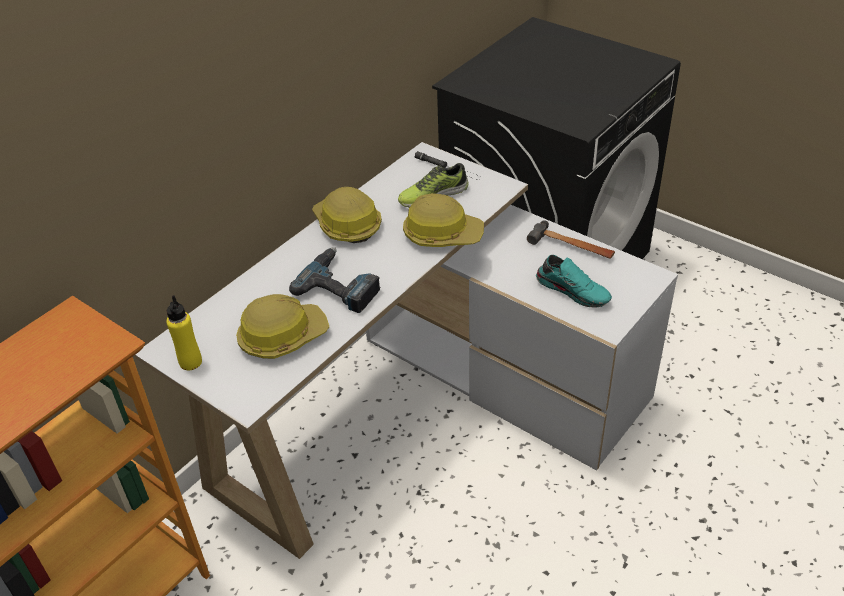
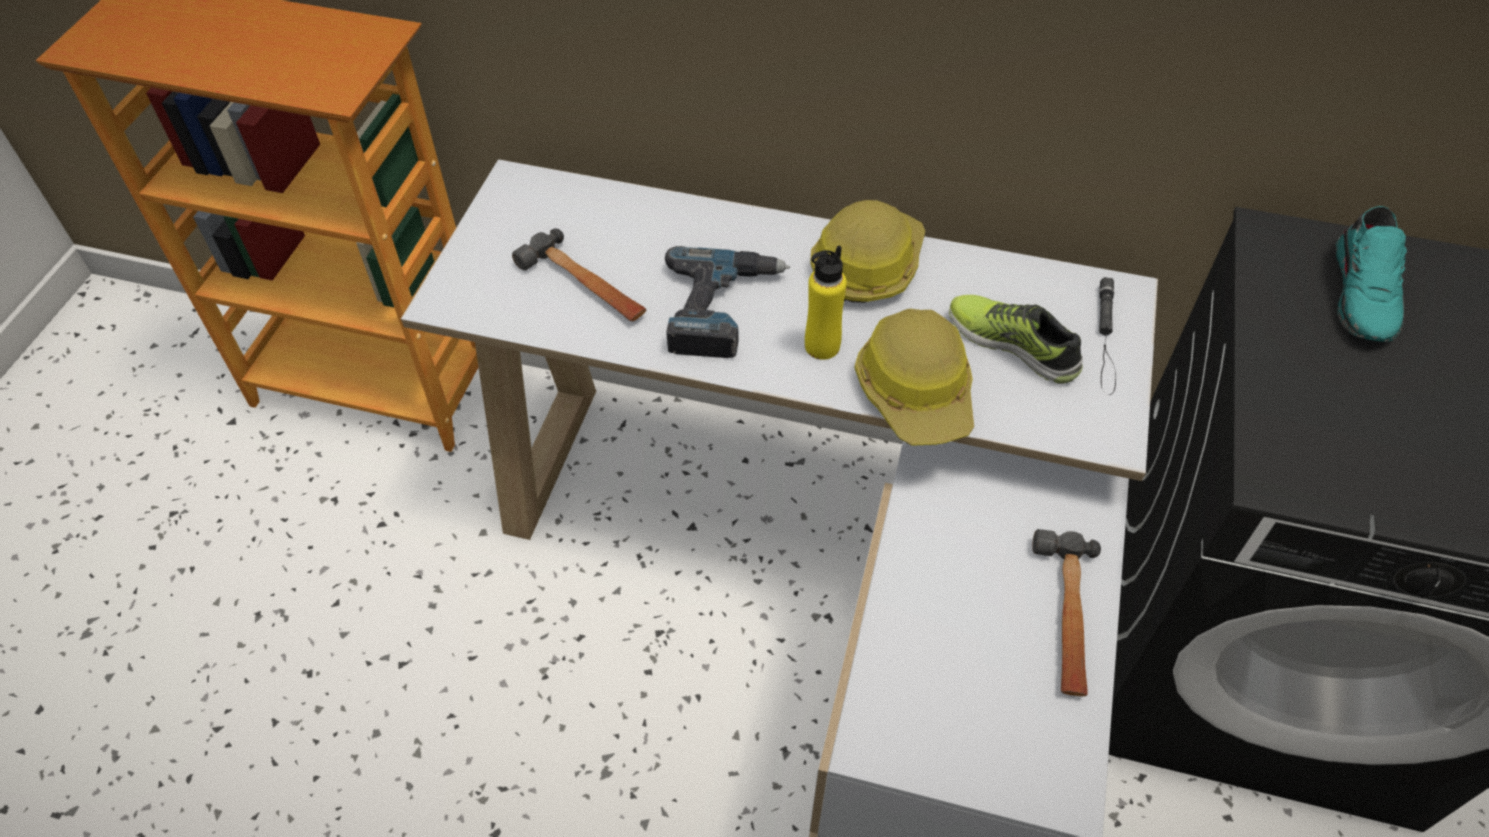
camera: 65 degrees right, 10 degrees up
yellow bottle [166,295,202,370] -> yellow bottle moved to [805,245,847,360]
hard hat [236,294,329,359] -> hammer [512,228,646,321]
turquoise shoe [536,255,612,307] -> turquoise shoe moved to [1336,206,1407,342]

